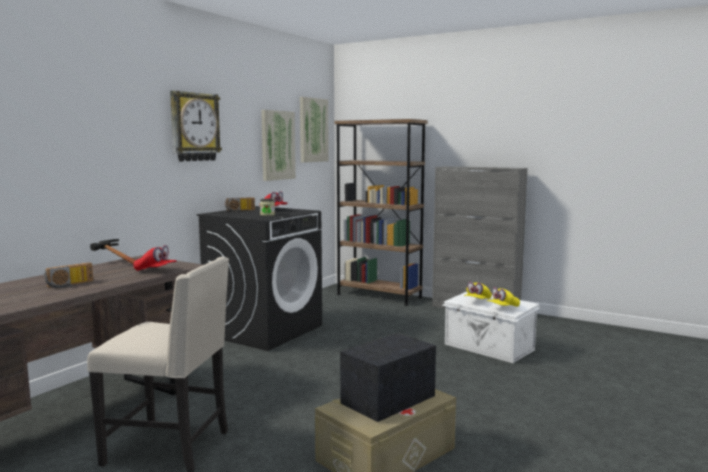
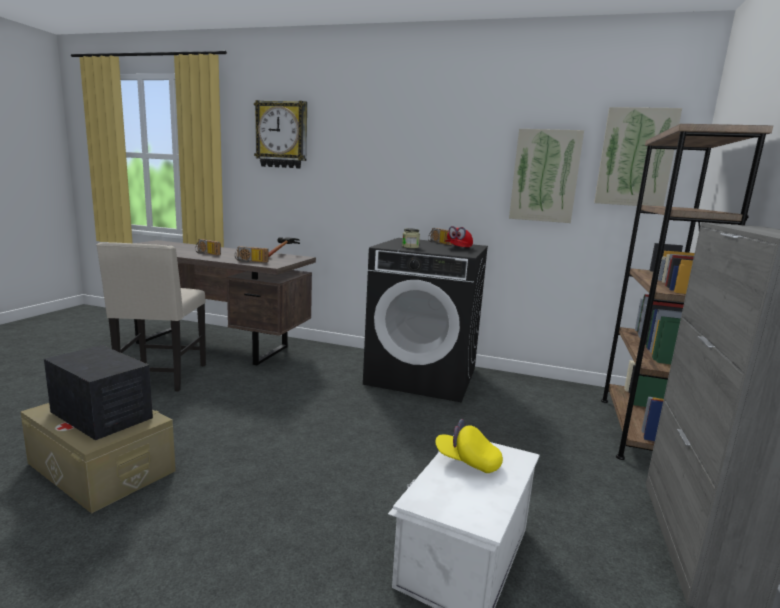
camera: 75 degrees right, 5 degrees up
red cap [133,245,177,271] -> radio [235,246,269,263]
wall clock [170,91,222,162] -> wall clock moved to [254,100,307,168]
yellow cap [487,287,520,307] -> none

